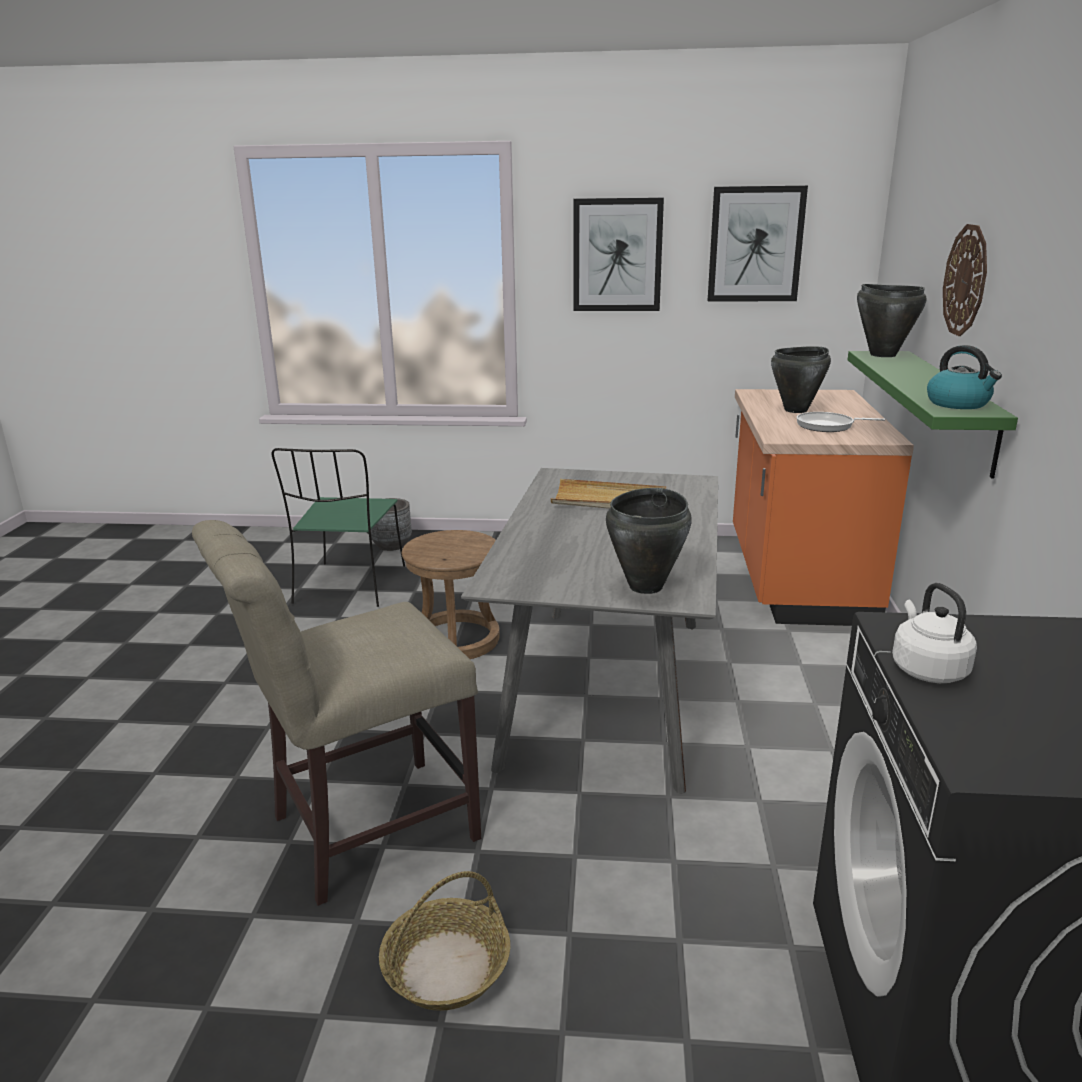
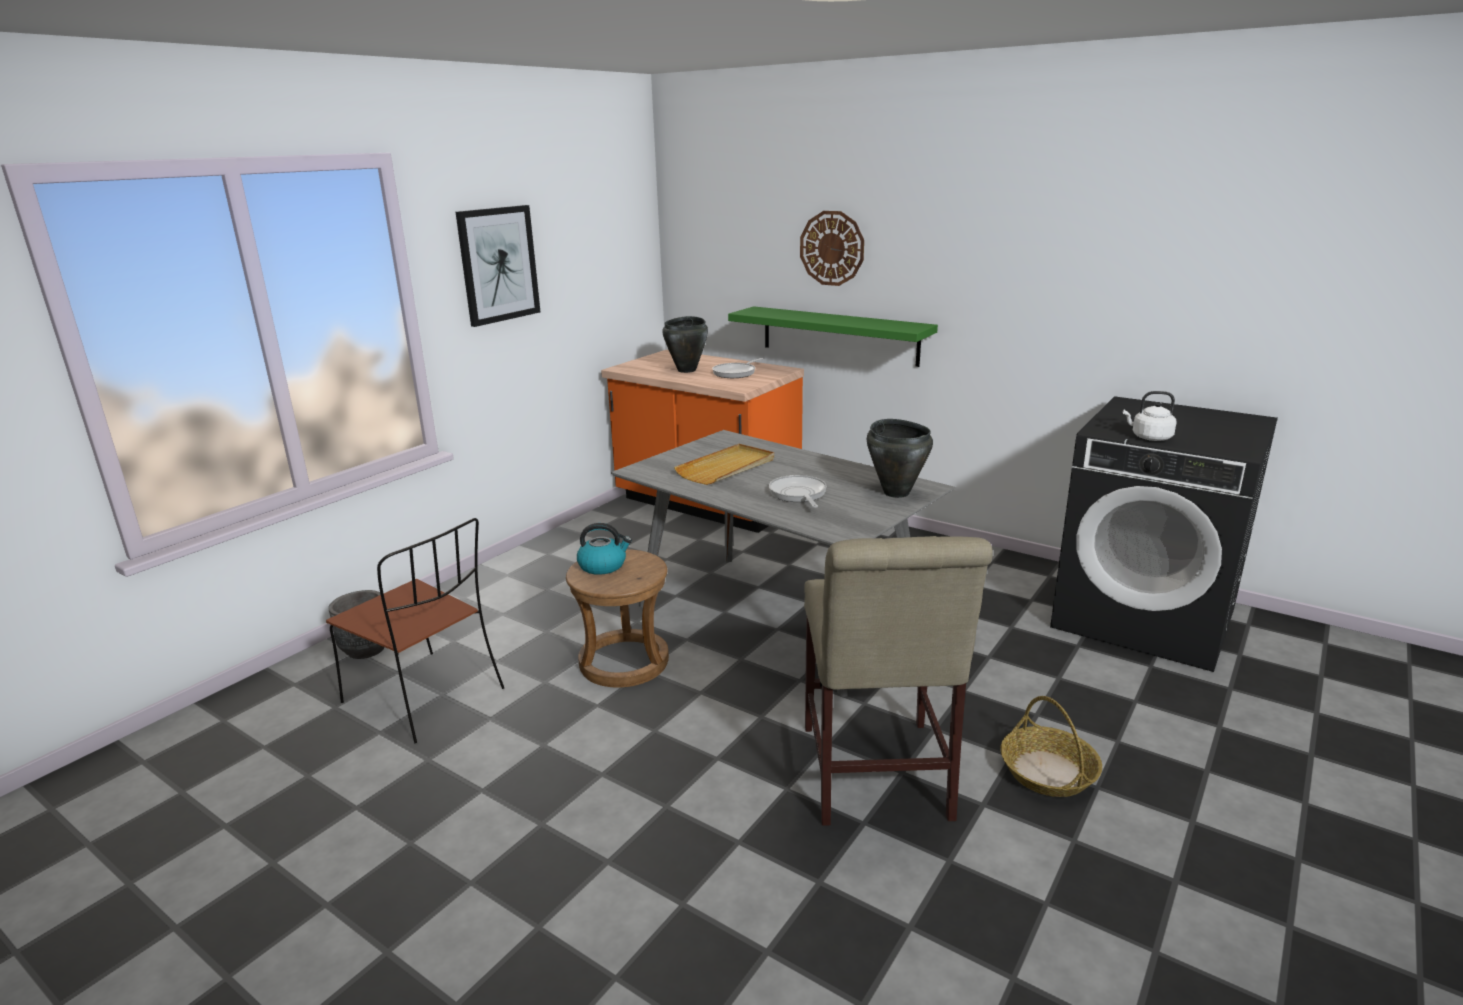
camera: 60 degrees left, 0 degrees up
green chair [272,448,405,607] -> brown chair [326,518,504,743]
picture [708,186,808,301] -> none
black cooking pot [857,284,926,357] -> none
kettle [927,345,1002,409] -> kettle moved to [577,523,632,575]
none -> frying pan [769,475,827,508]

